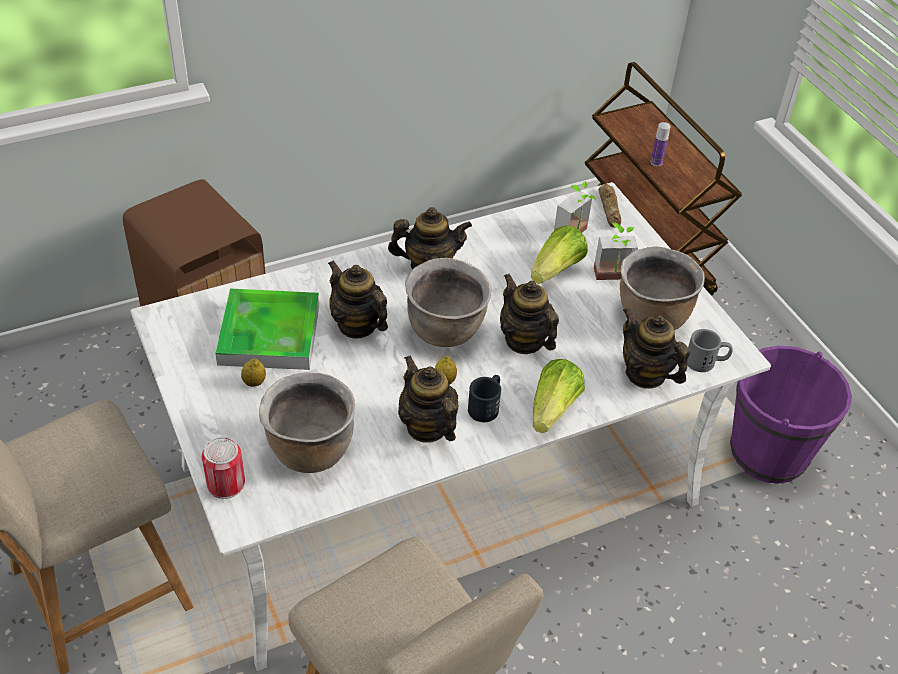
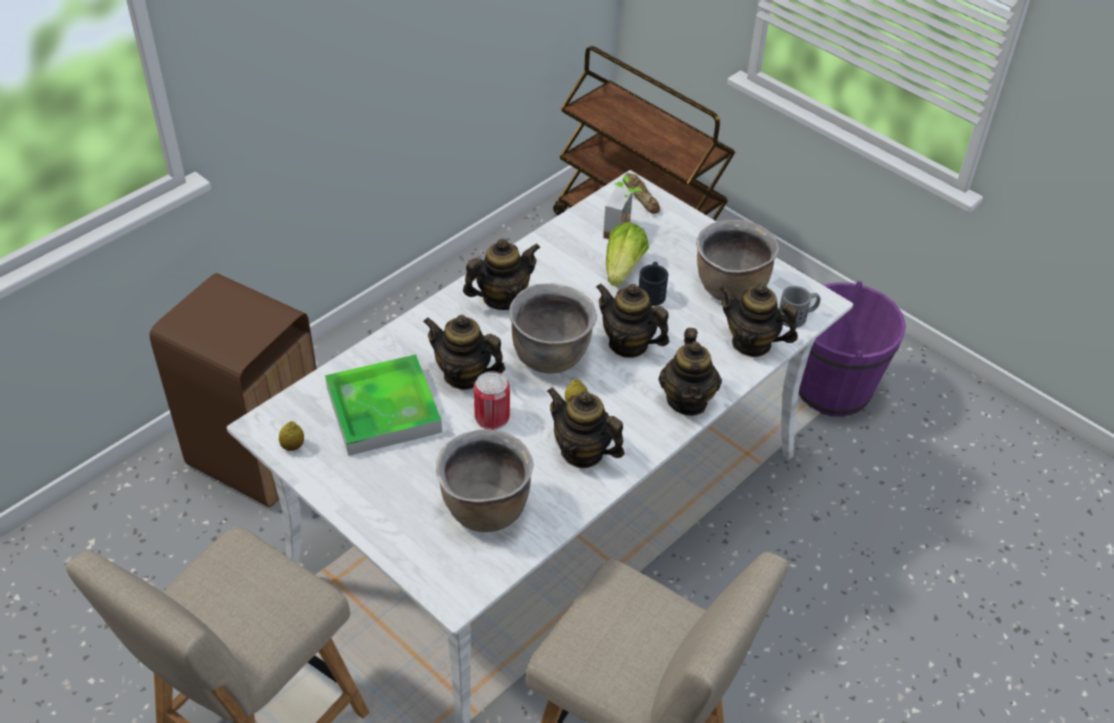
camera: 20 degrees left, 0 degrees up
can [202,437,245,499] -> can moved to [474,371,510,430]
lemon [241,358,266,387] -> lemon moved to [279,421,304,451]
black mug [468,375,501,422] -> black mug moved to [639,262,668,306]
lettuce [533,359,585,433] -> teapot [659,328,722,416]
potted plant [594,223,638,280] -> none
bottle [650,122,671,166] -> none

